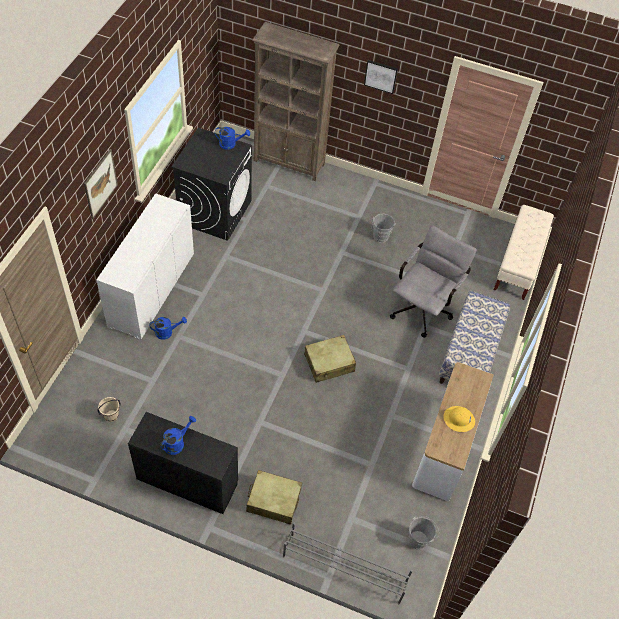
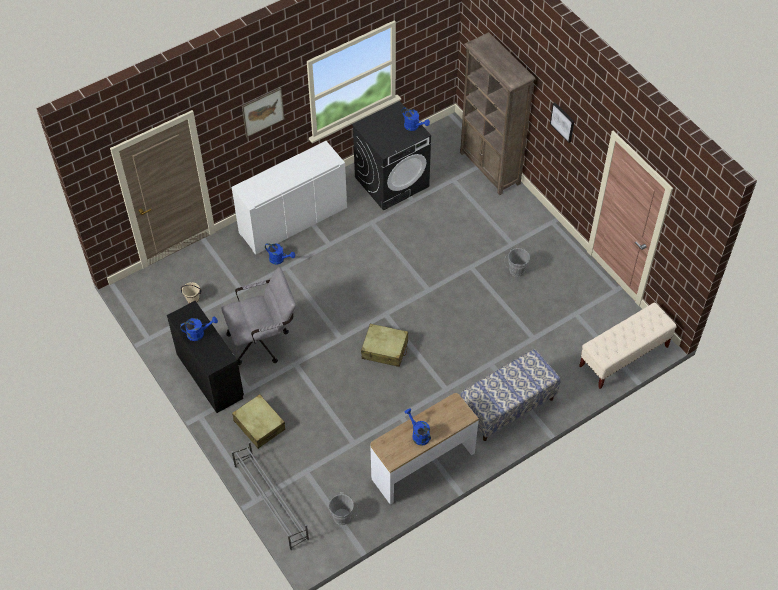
camera: 40 degrees right, 0 degrees up
grey office chair [390,225,477,338] -> grey office chair moved to [221,267,296,365]
yellow hard hat [443,406,475,432] -> blue watering can [404,408,431,446]

